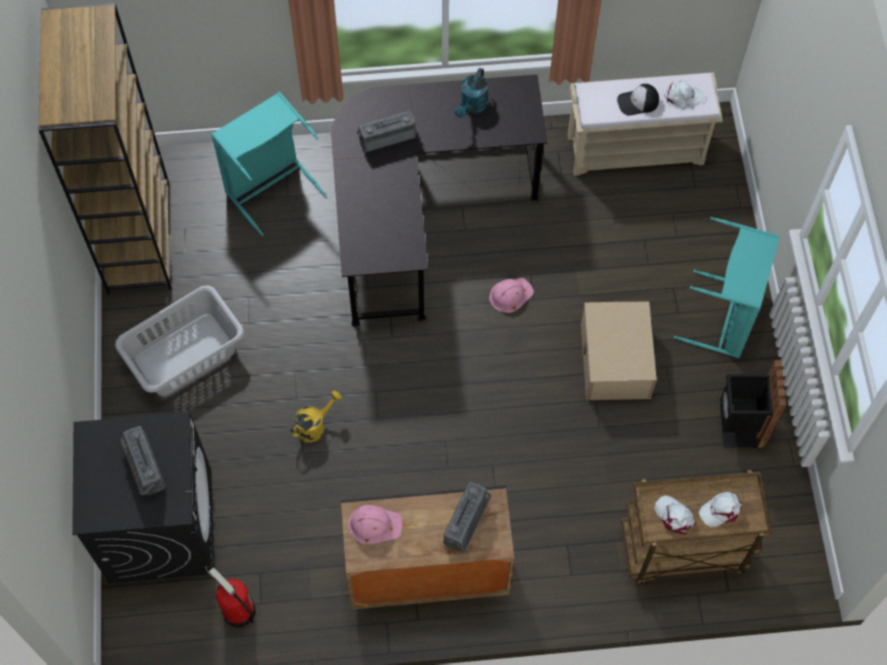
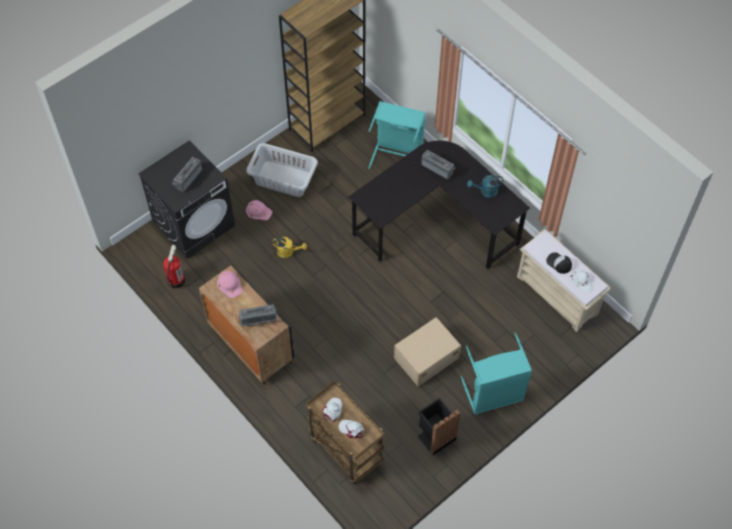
camera: 55 degrees right, 5 degrees down
pink hard hat [489,278,534,313] -> pink hard hat moved to [246,200,272,220]

